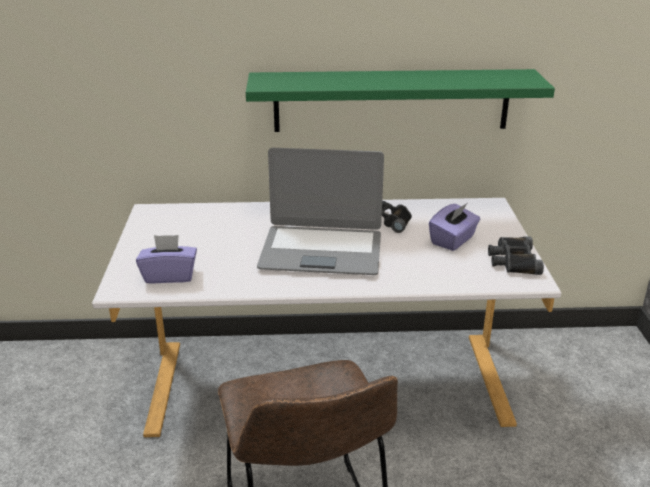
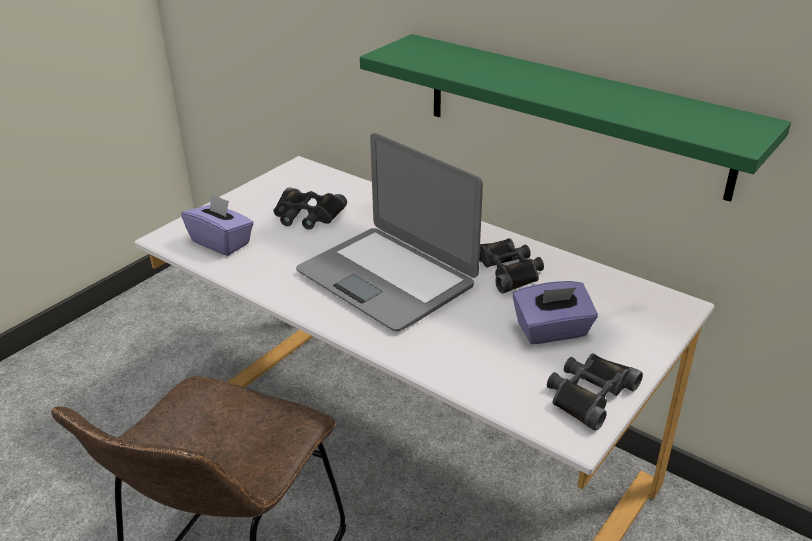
camera: 40 degrees right, 5 degrees up
none -> black binoculars [273,187,347,229]

